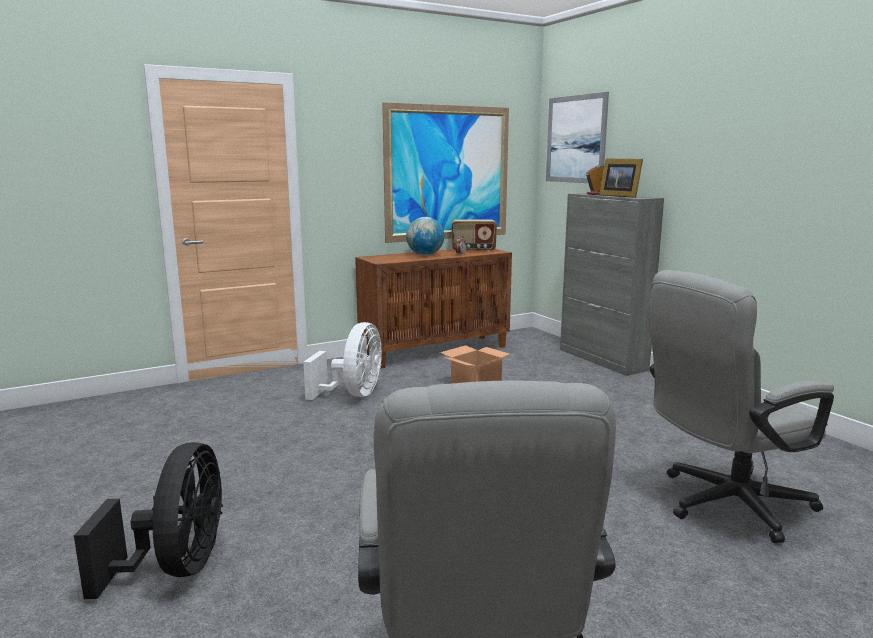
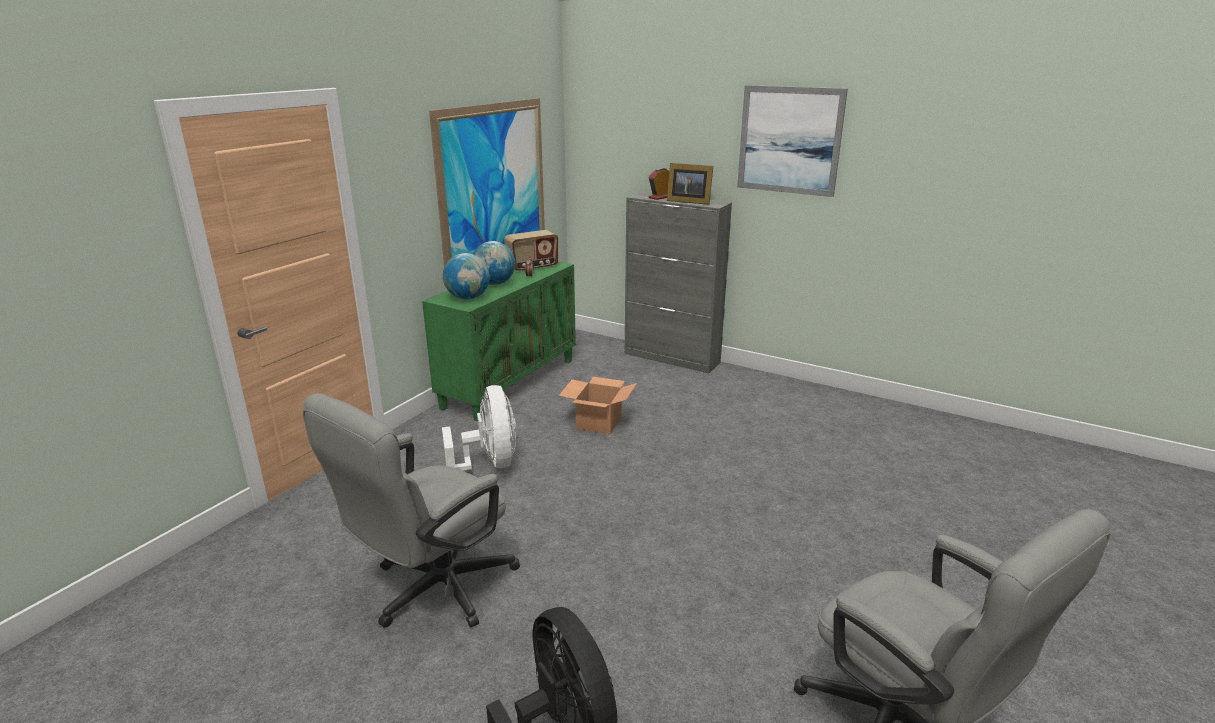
camera: 30 degrees left, 10 degrees up
brown cabinet [355,249,512,369] -> green cabinet [422,262,576,422]
picture [546,92,609,183] -> picture moved to [737,85,848,197]
grey office chair [649,270,834,543] -> grey office chair moved to [303,393,520,628]
none -> globe [443,253,490,299]

